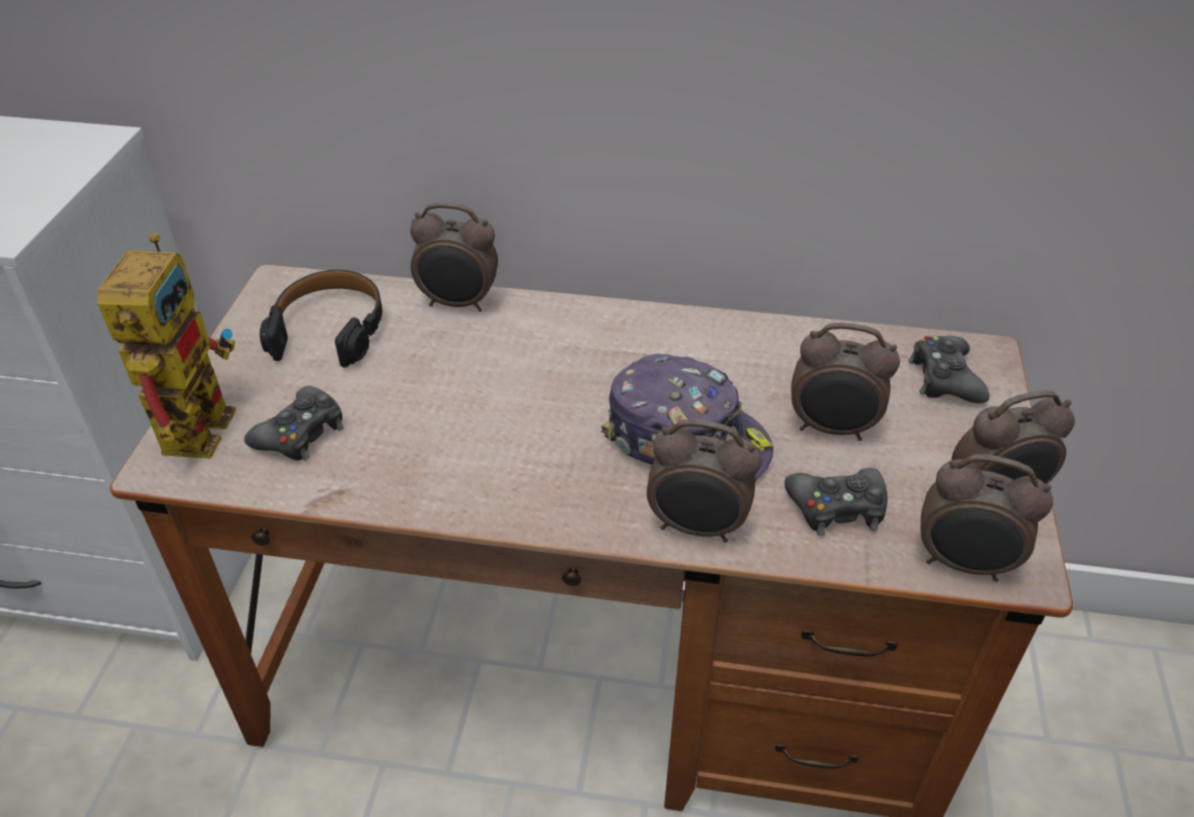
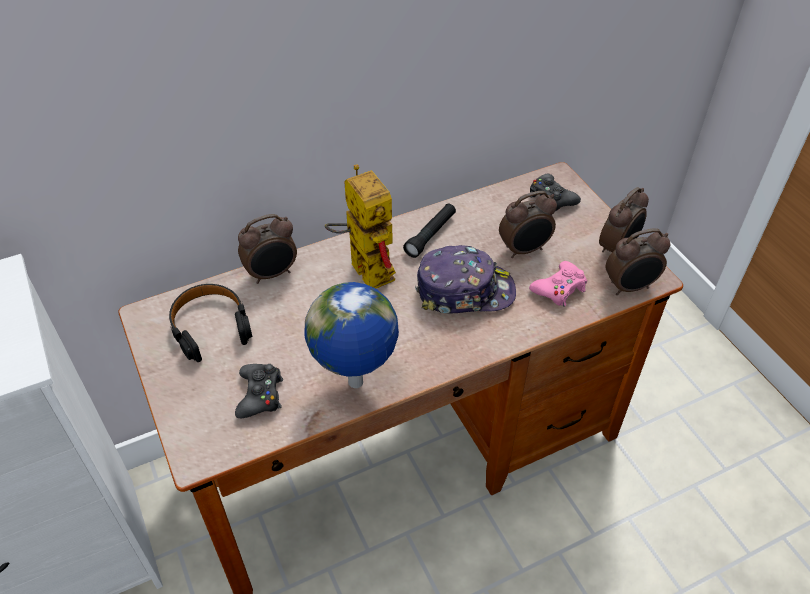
camera: 35 degrees left, 5 degrees up
toy robot [98,233,236,459] -> toy robot moved to [325,164,396,289]
alarm clock [647,419,761,542] -> none
black game controller [784,468,888,535] -> pink game controller [529,261,587,307]
none -> globe [305,282,399,388]
none -> black flashlight [403,203,456,258]

